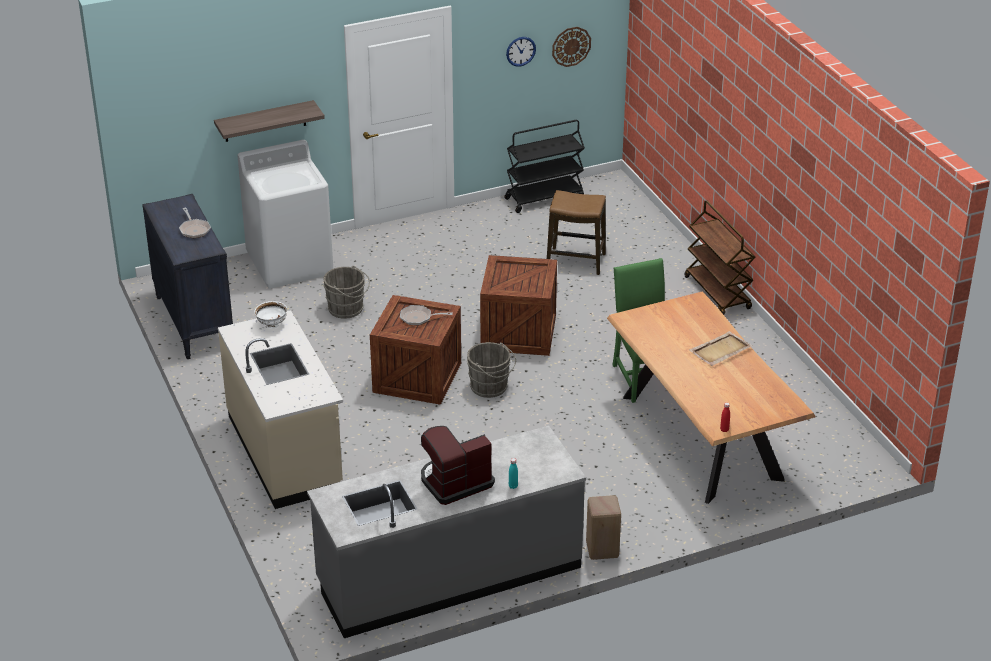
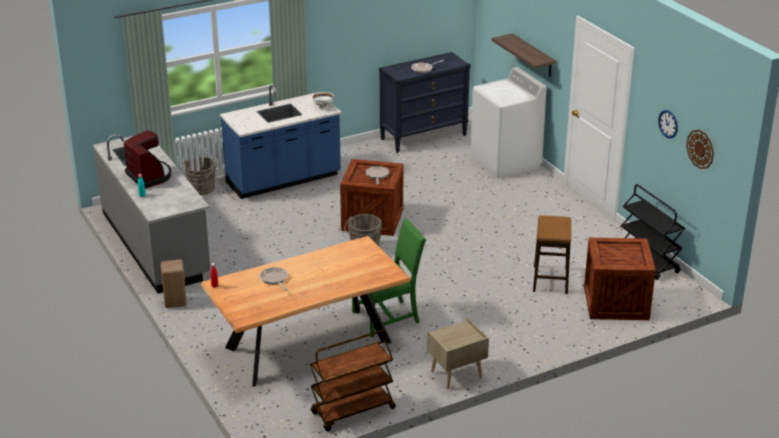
camera: 85 degrees right, 5 degrees down
beige counter [218,310,343,509] -> blue counter [220,85,342,199]
grey bucket [323,266,370,319] -> grey bucket moved to [181,157,216,195]
crate [480,255,557,356] -> crate moved to [584,238,656,320]
brown cart [684,201,756,315] -> brown cart moved to [310,329,396,431]
beige tray [689,331,752,366] -> none
none -> frying pan [259,267,288,290]
none -> beige nightstand [427,318,489,389]

